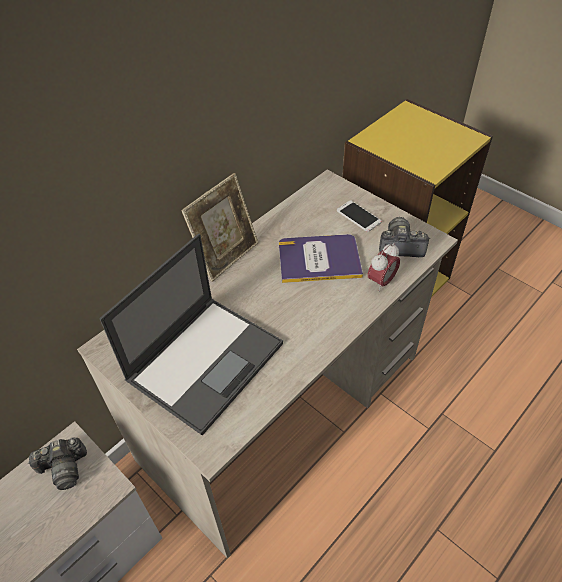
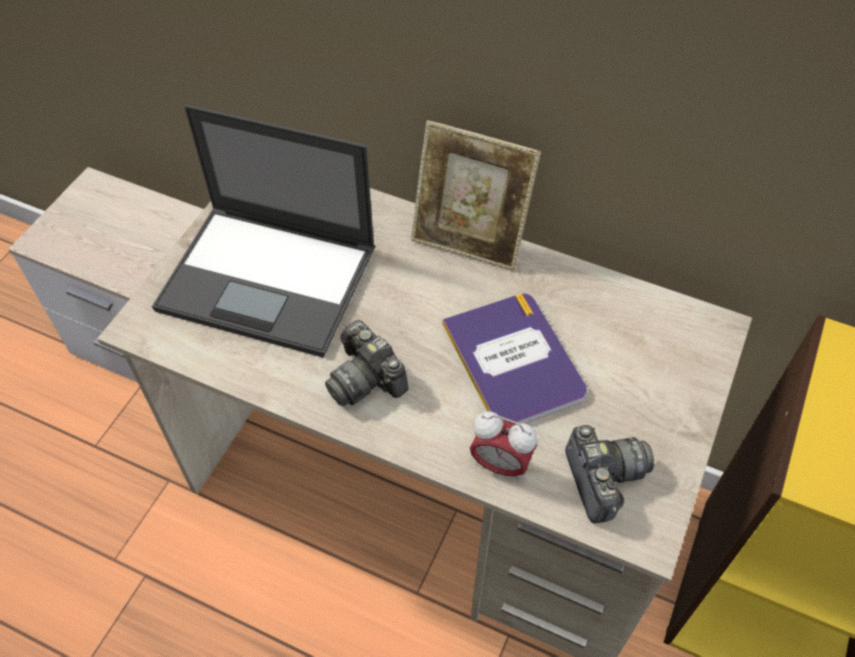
camera: 70 degrees right, 5 degrees up
camera [27,438,87,490] -> camera moved to [325,320,409,406]
phone [337,201,382,232] -> none

